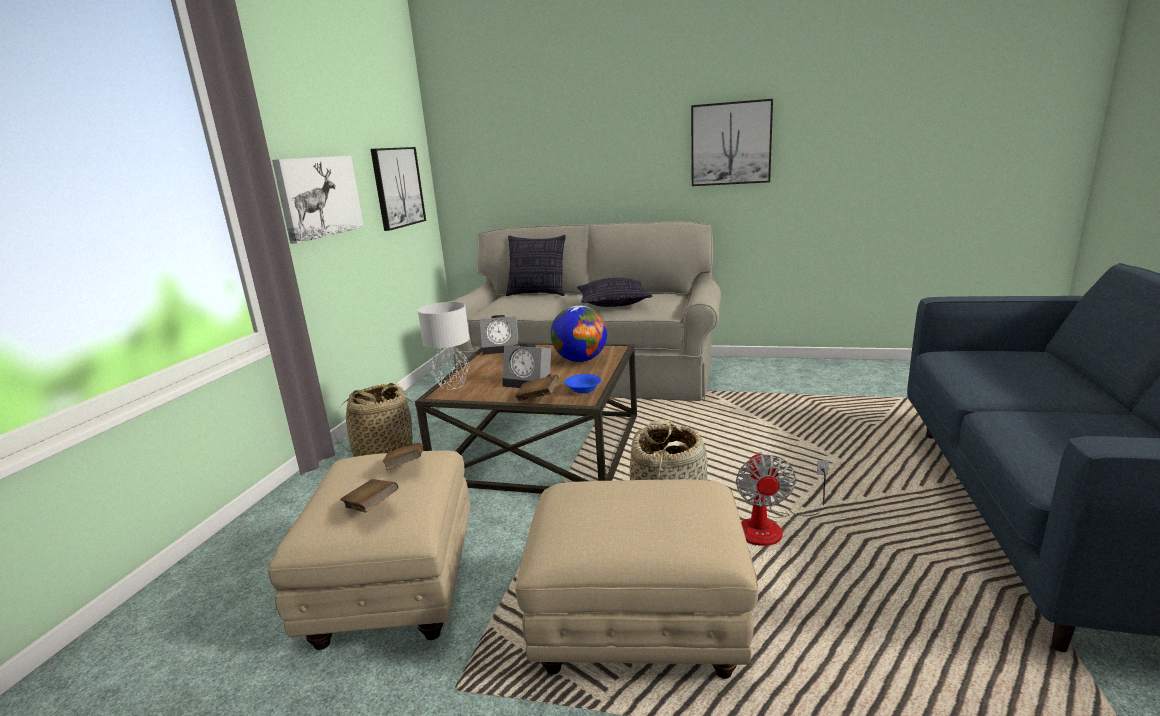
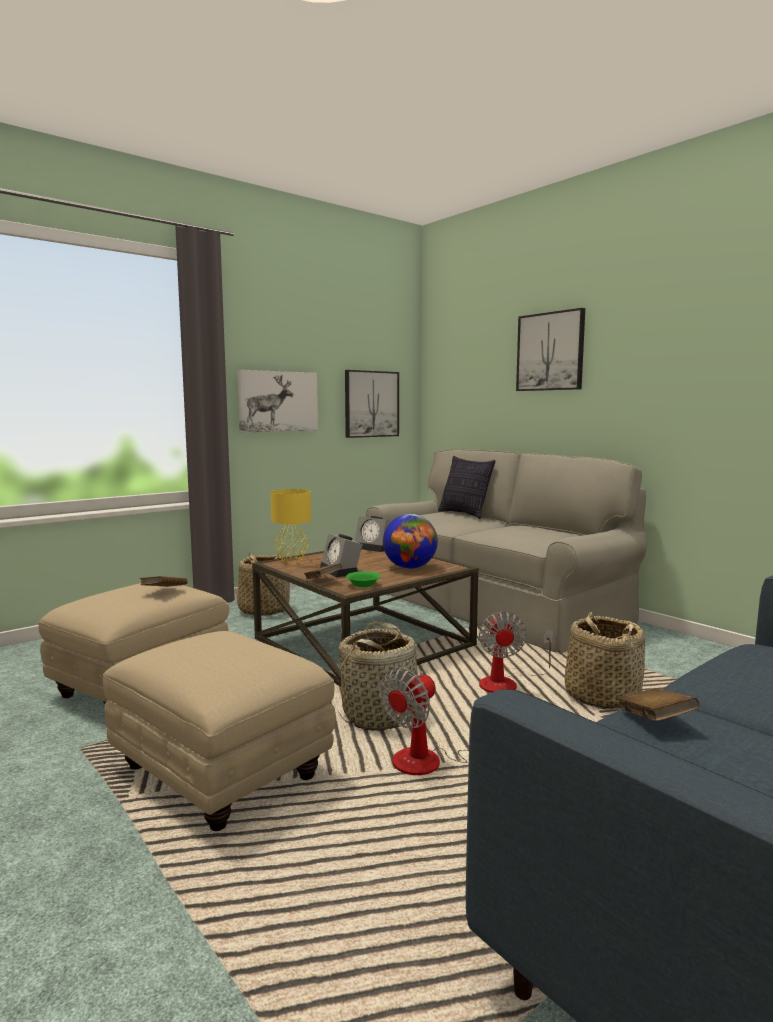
camera: 35 degrees right, 10 degrees down
brown book [340,479,399,513] -> brown book moved to [618,688,700,722]
grey table lamp [418,302,469,390] -> yellow table lamp [271,489,311,563]
blue bowl [565,374,601,394] -> green bowl [346,571,381,588]
pillow [577,278,653,307] -> none
picture [691,99,773,186] -> picture moved to [516,308,585,391]
none -> fan [479,611,553,693]
none -> basket [565,612,645,710]

